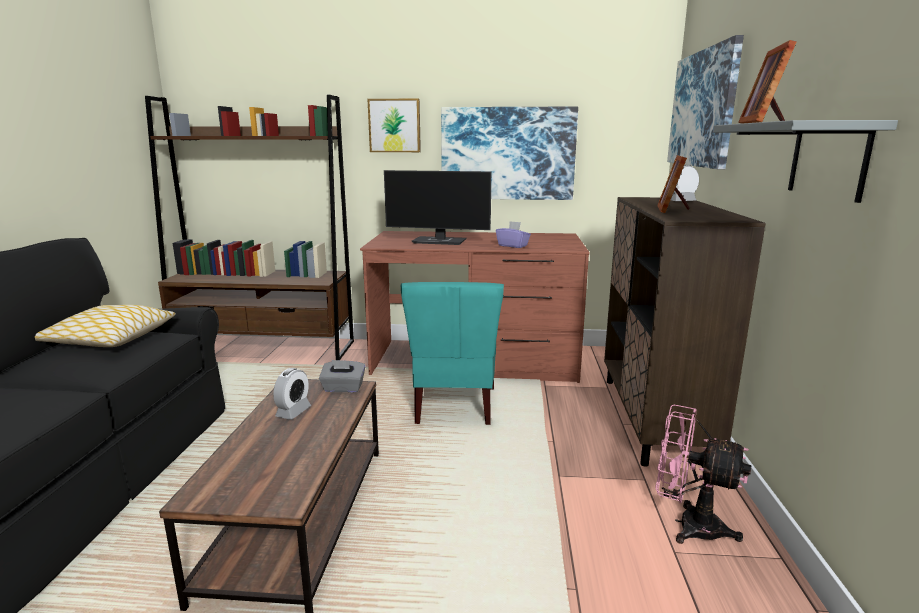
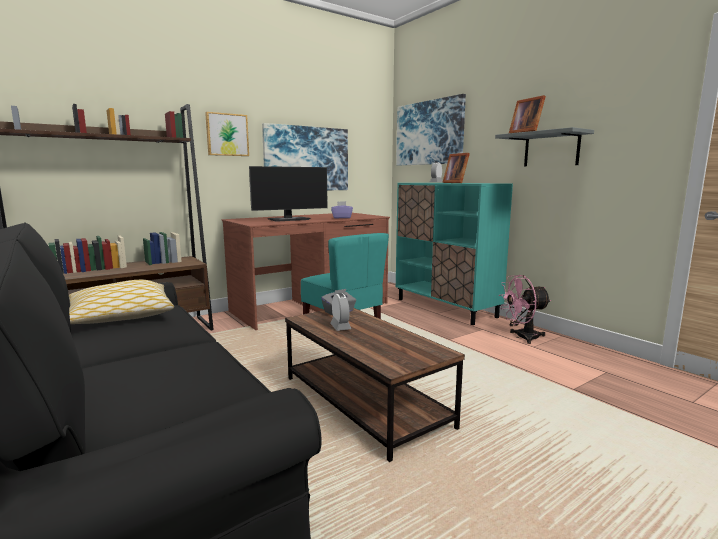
camera: 40 degrees left, 5 degrees down
brown cabinet [604,197,766,467] -> turquoise cabinet [396,183,513,325]

